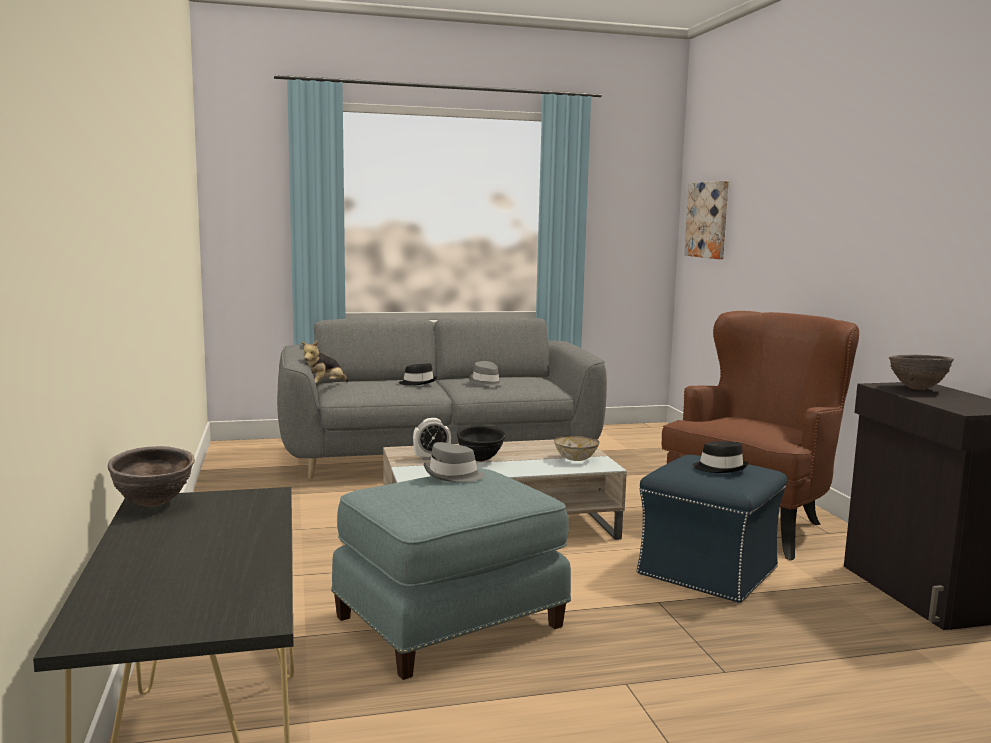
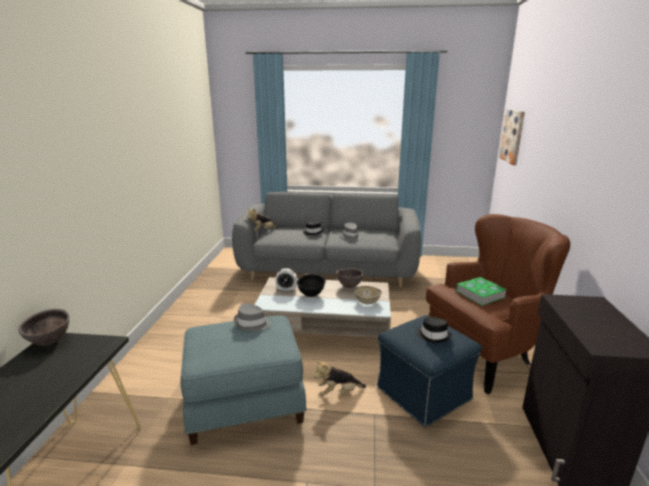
camera: 20 degrees right, 10 degrees up
brown bowl [889,355,954,390] -> brown bowl moved to [336,268,363,288]
none -> plush toy [314,361,366,396]
none -> book [456,277,507,306]

